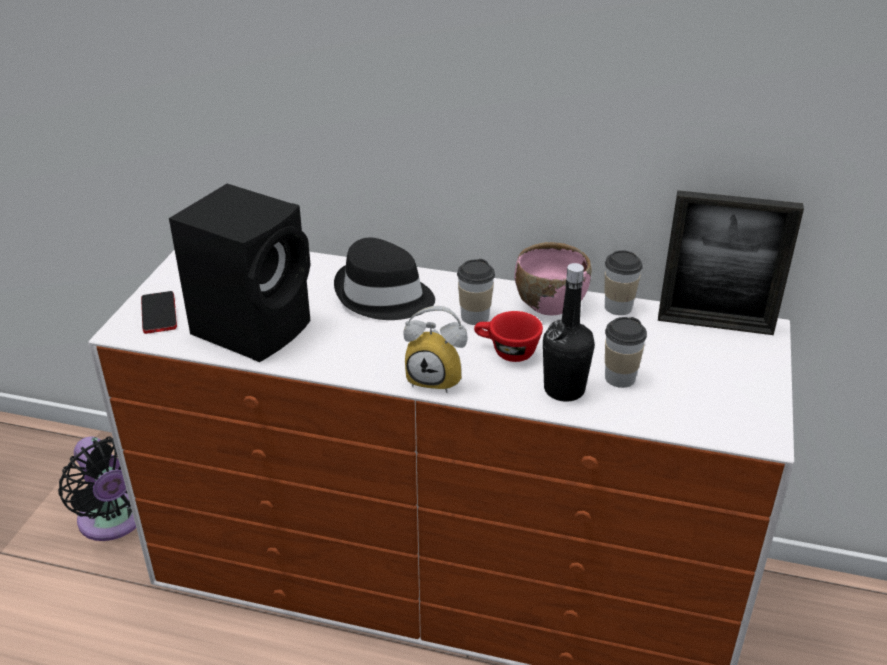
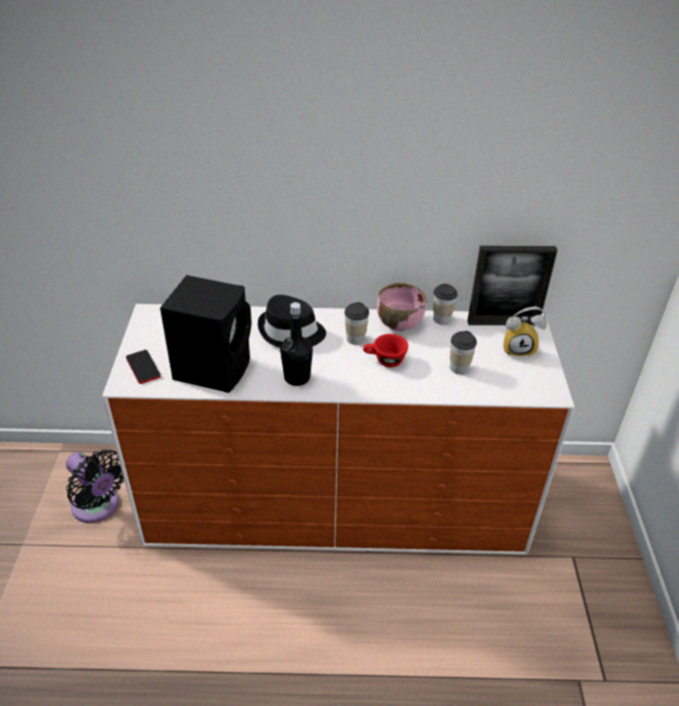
camera: 15 degrees left, 5 degrees up
alarm clock [404,306,468,393] -> alarm clock moved to [503,307,547,357]
black bottle [543,263,595,402] -> black bottle moved to [280,302,313,386]

